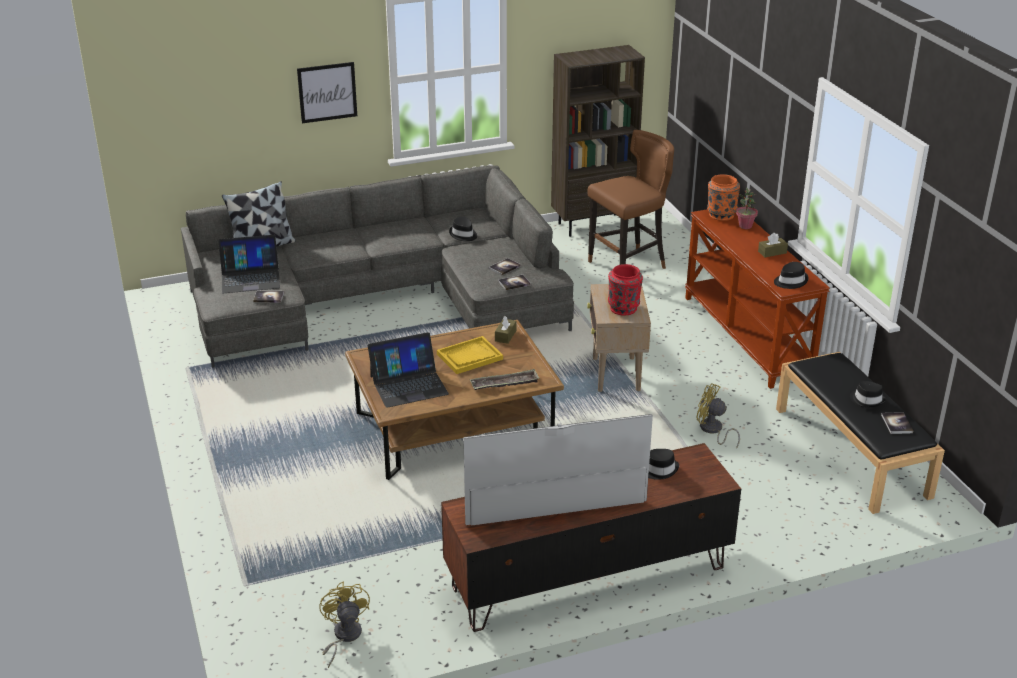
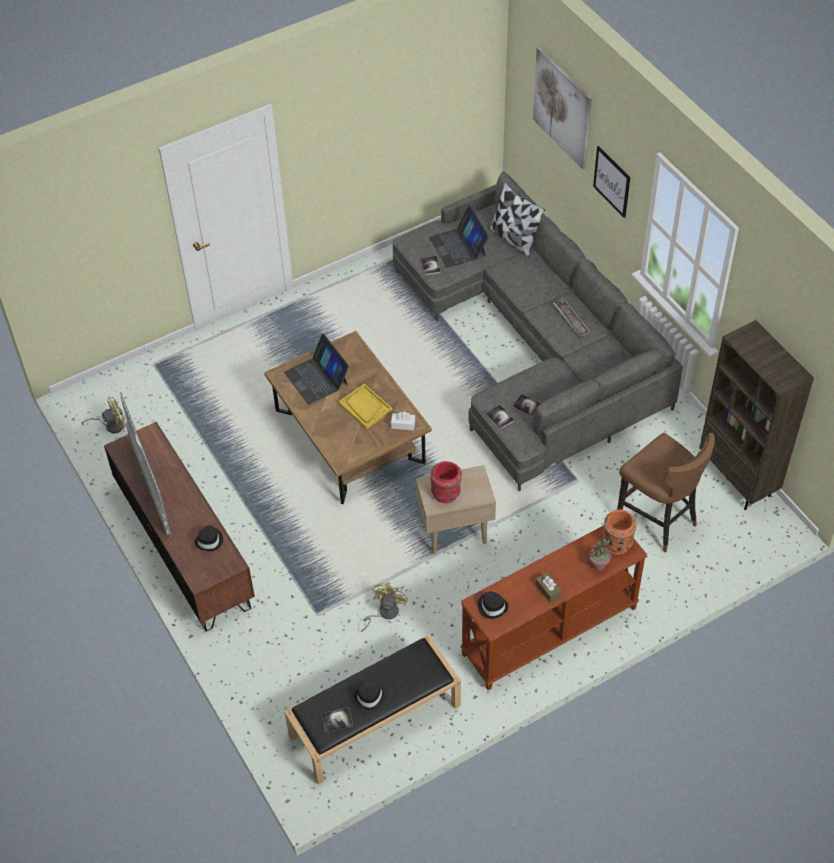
camera: 80 degrees right, 20 degrees up
black hat [449,216,477,241] -> none
tray [470,369,540,390] -> tray moved to [553,298,591,338]
brown tissue box [495,316,517,344] -> white tissue box [391,412,415,430]
none -> picture [533,47,592,170]

